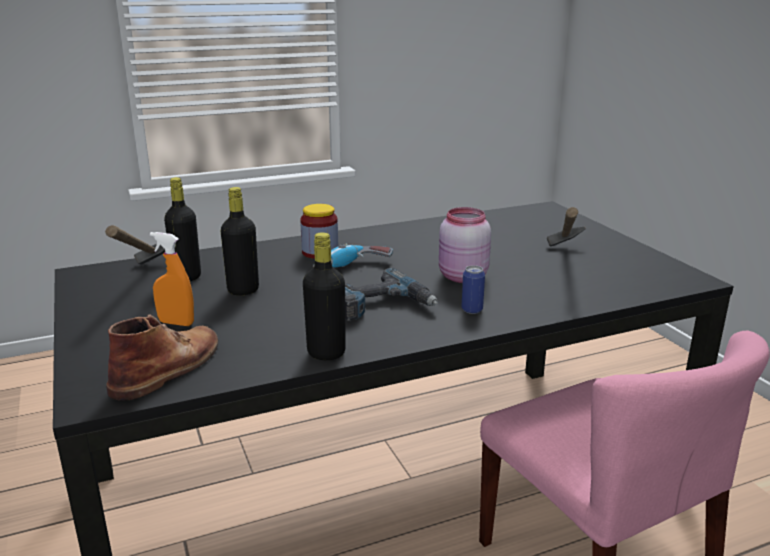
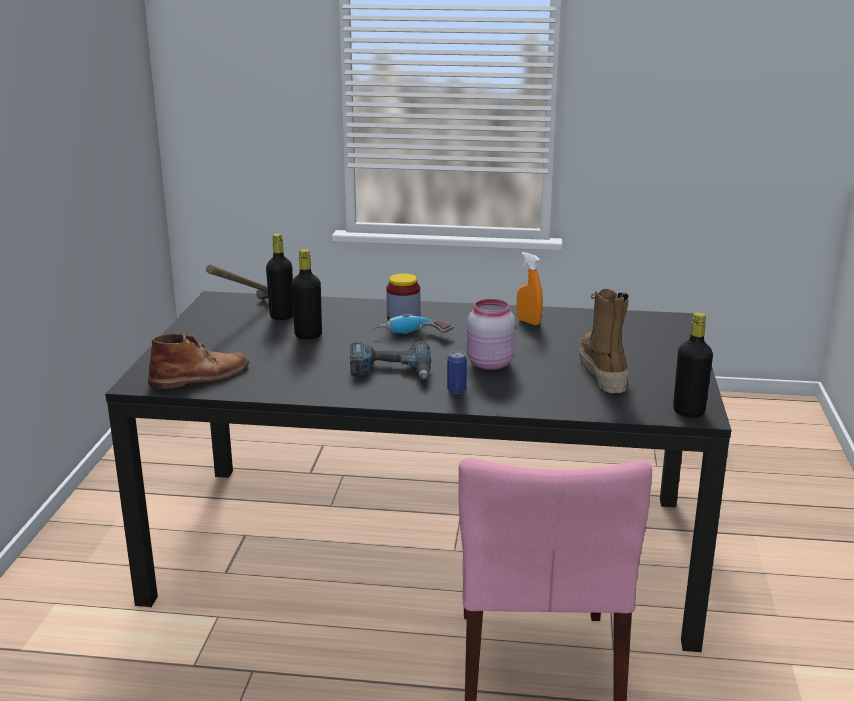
camera: 30 degrees right, 0 degrees up
orange spray bottle [150,232,194,326] -> orange spray bottle moved to [516,252,543,325]
black bottle [303,232,346,360] -> black bottle moved to [673,312,713,418]
hammer [547,207,586,246] -> boot [579,289,629,393]

